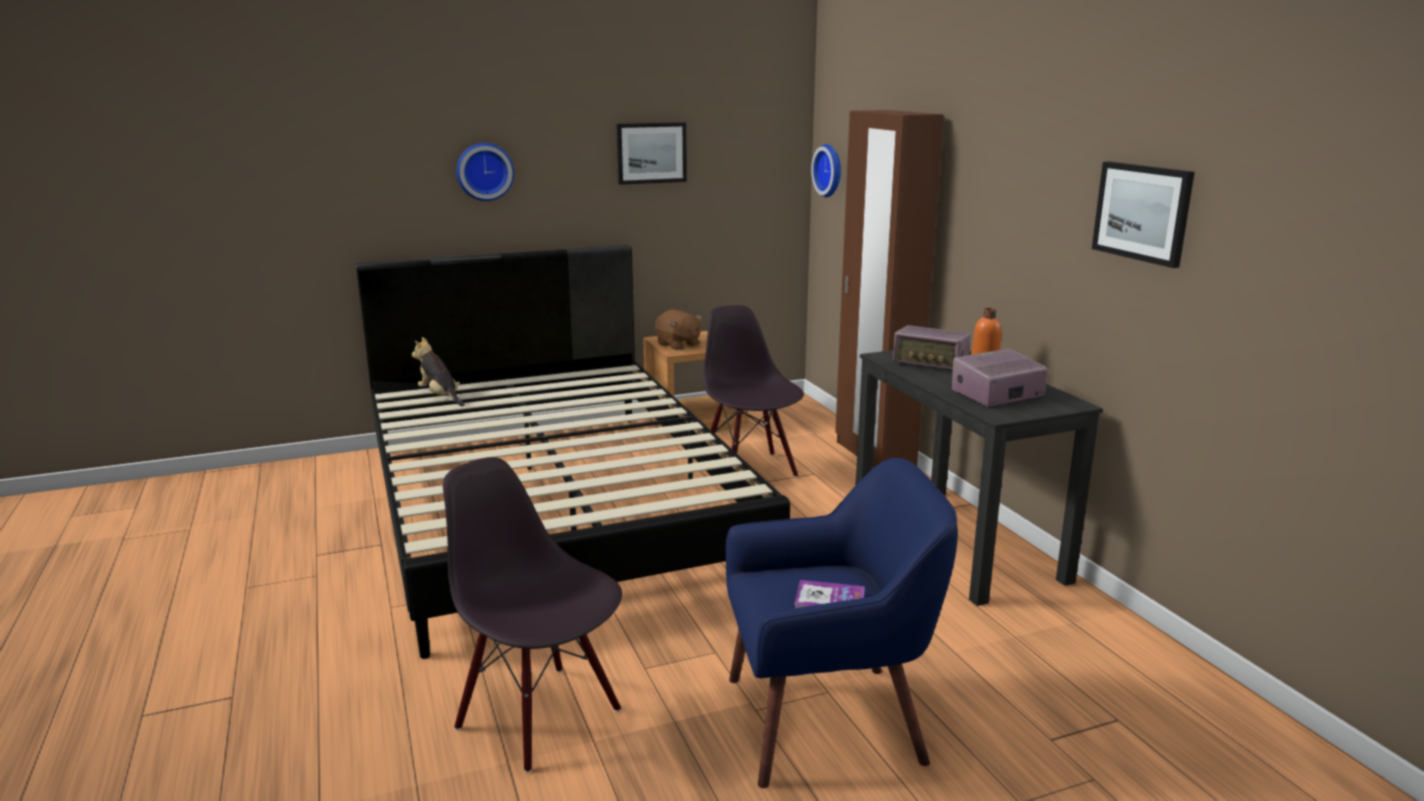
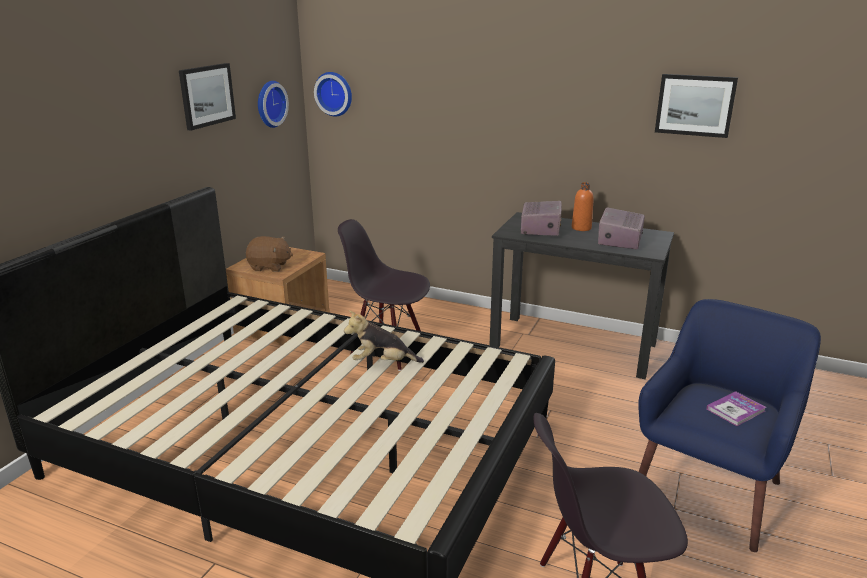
camera: 45 degrees left, 5 degrees up
plush toy [412,337,465,406] -> plush toy moved to [344,310,424,363]
wall clock [456,143,514,201] -> wall clock moved to [258,81,289,128]
brown wardrobe [835,110,944,468] -> none
radio [893,325,971,370] -> radio turned 60 degrees counterclockwise [520,201,562,236]

